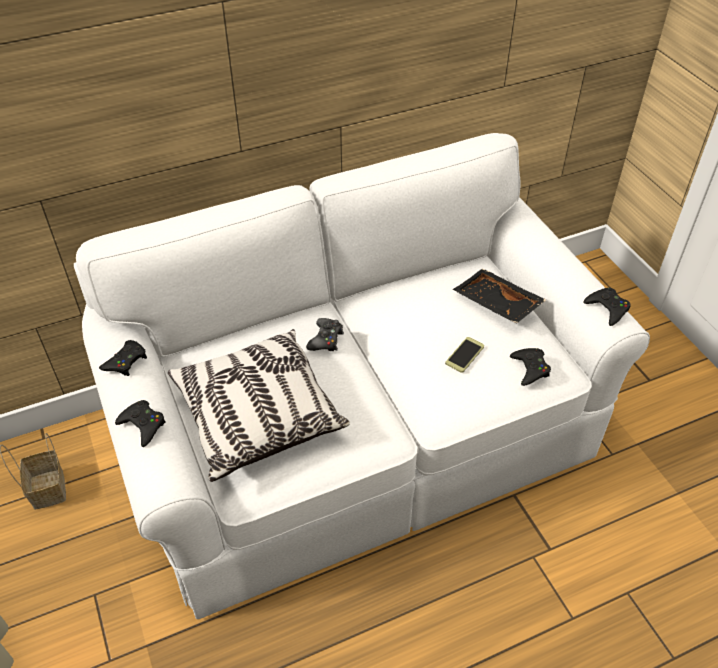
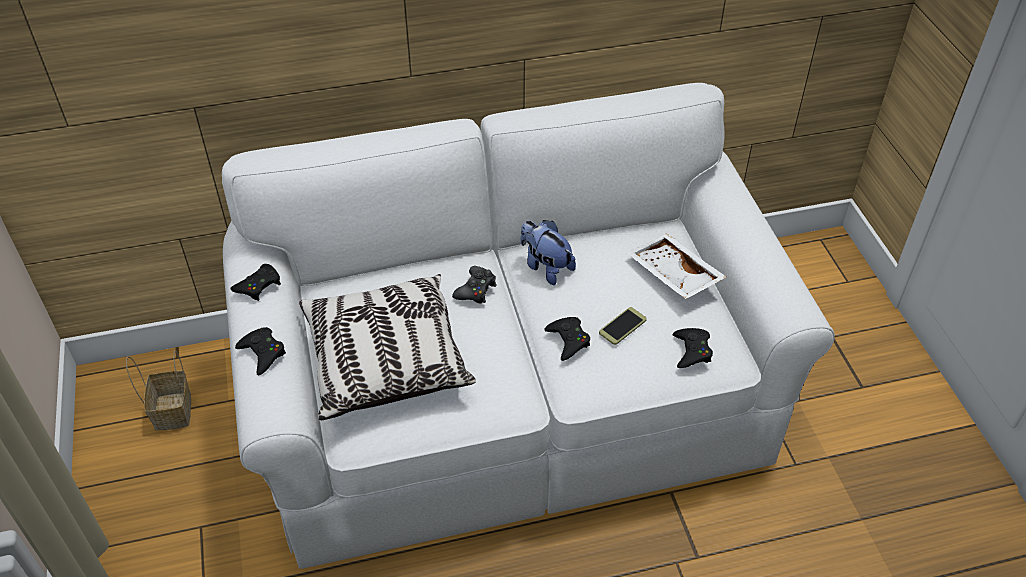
camera: 10 degrees right, 0 degrees up
black tray [453,269,546,324] -> white tray [626,233,727,299]
black game controller [584,287,631,326] -> black game controller moved to [544,317,590,361]
none -> plush toy [521,220,576,285]

